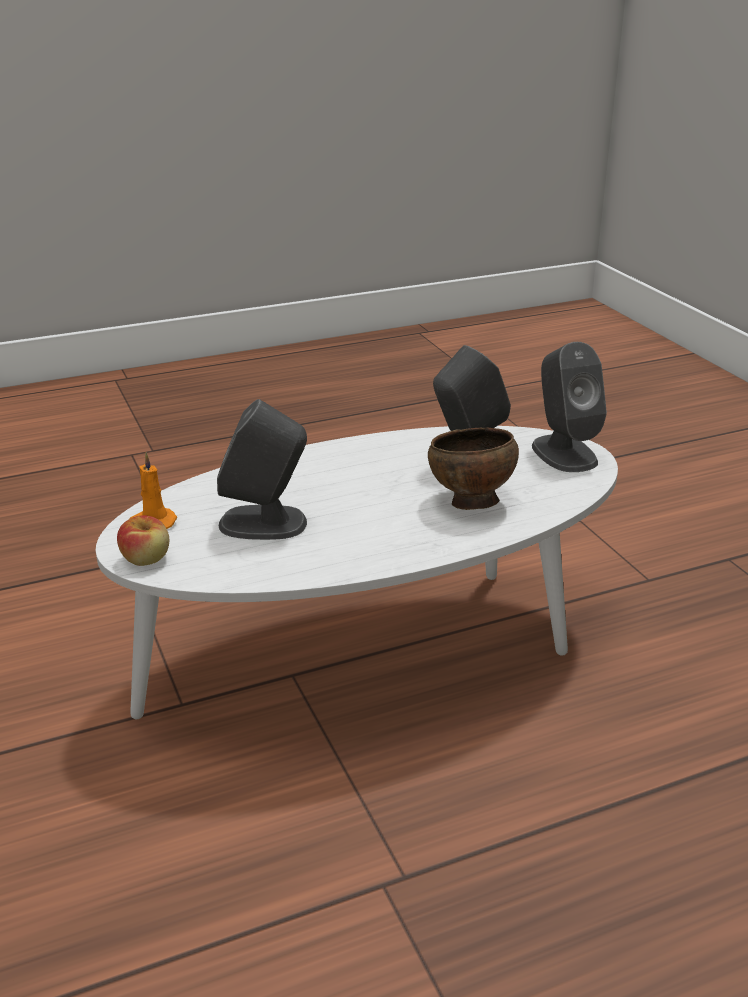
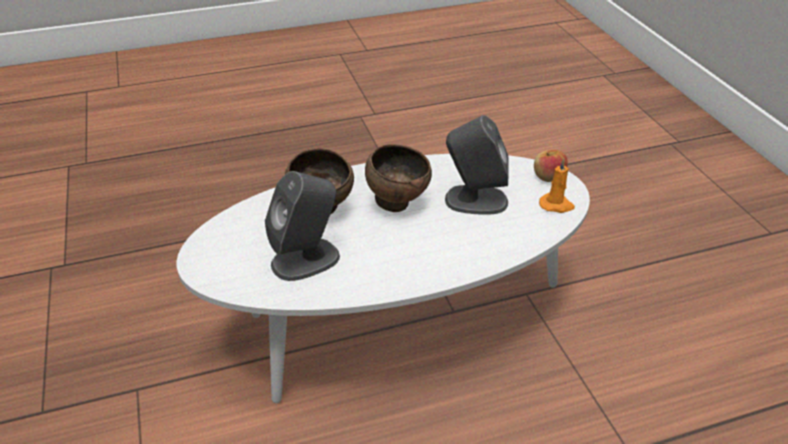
camera: 175 degrees left, 10 degrees up
grey speaker [532,342,607,472] -> none
none -> brown bowl [365,144,432,212]

